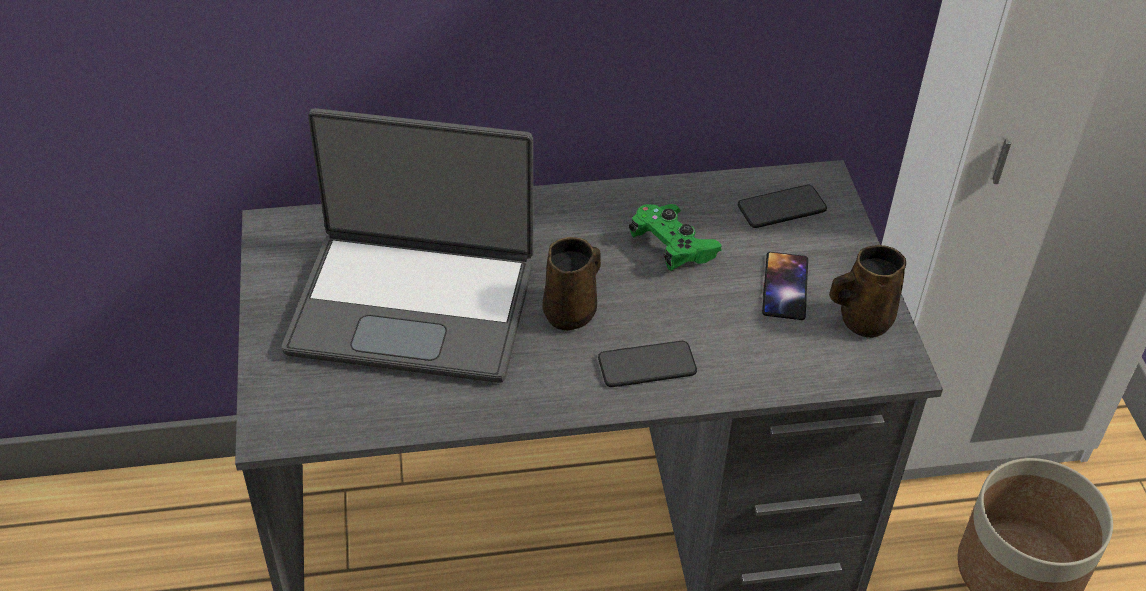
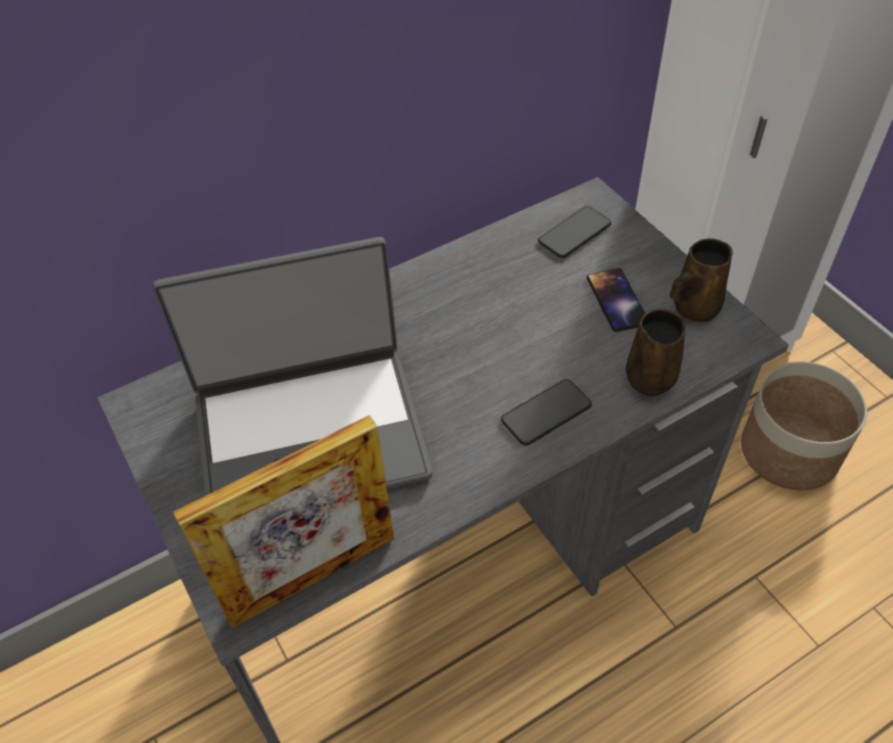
camera: 20 degrees left, 5 degrees up
brown mug [542,237,601,331] -> brown mug moved to [626,308,685,396]
green game controller [629,204,722,271] -> none
none -> picture frame [173,415,394,628]

